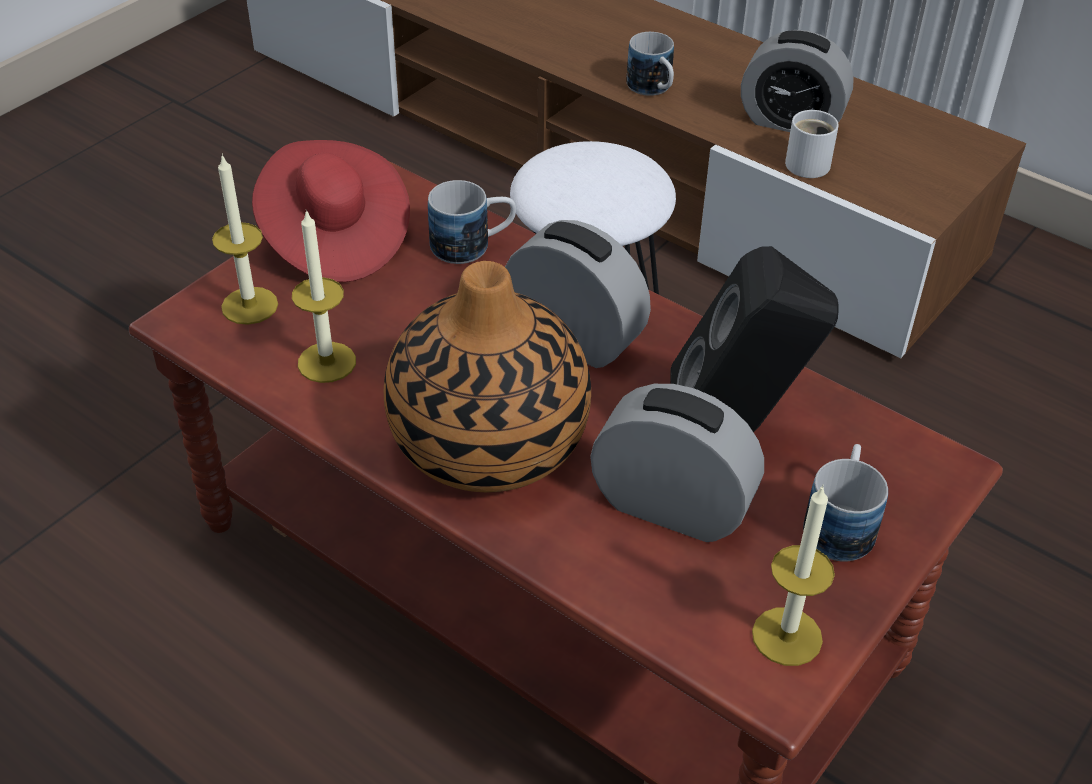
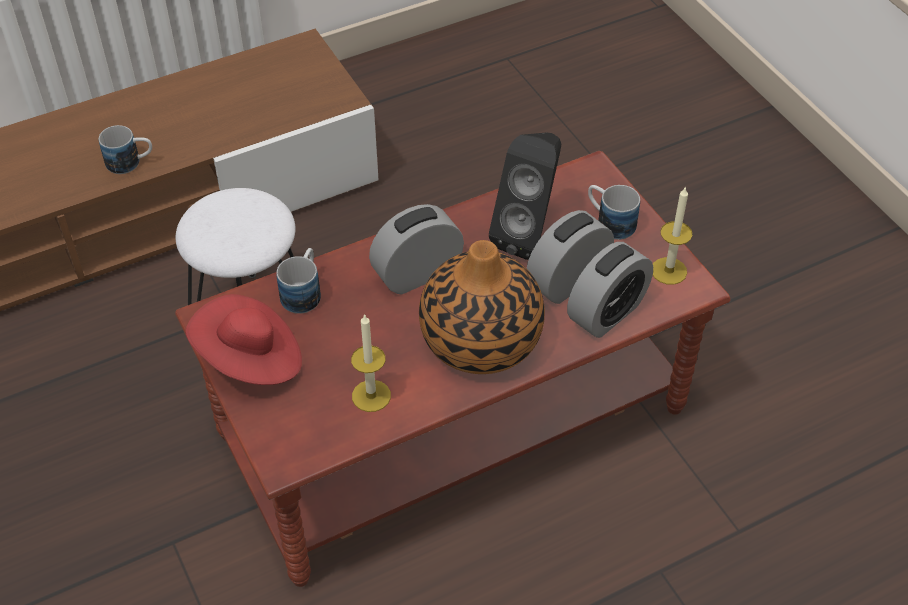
camera: 65 degrees left, 5 degrees up
candle [212,154,278,325] -> none
alarm clock [741,30,854,132] -> alarm clock moved to [567,242,653,338]
white mug [785,110,839,178] -> none

